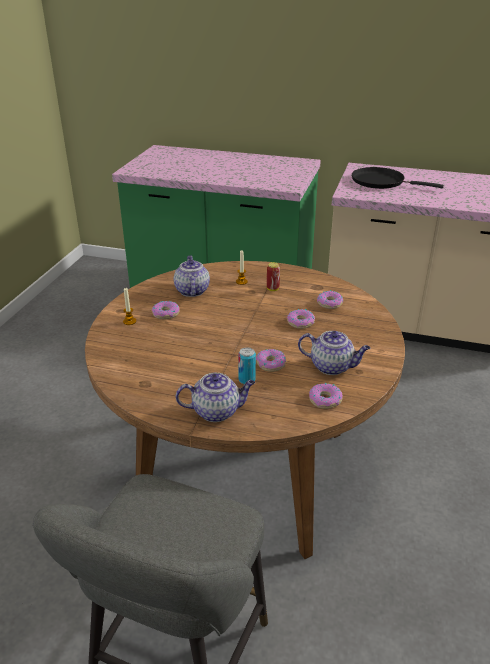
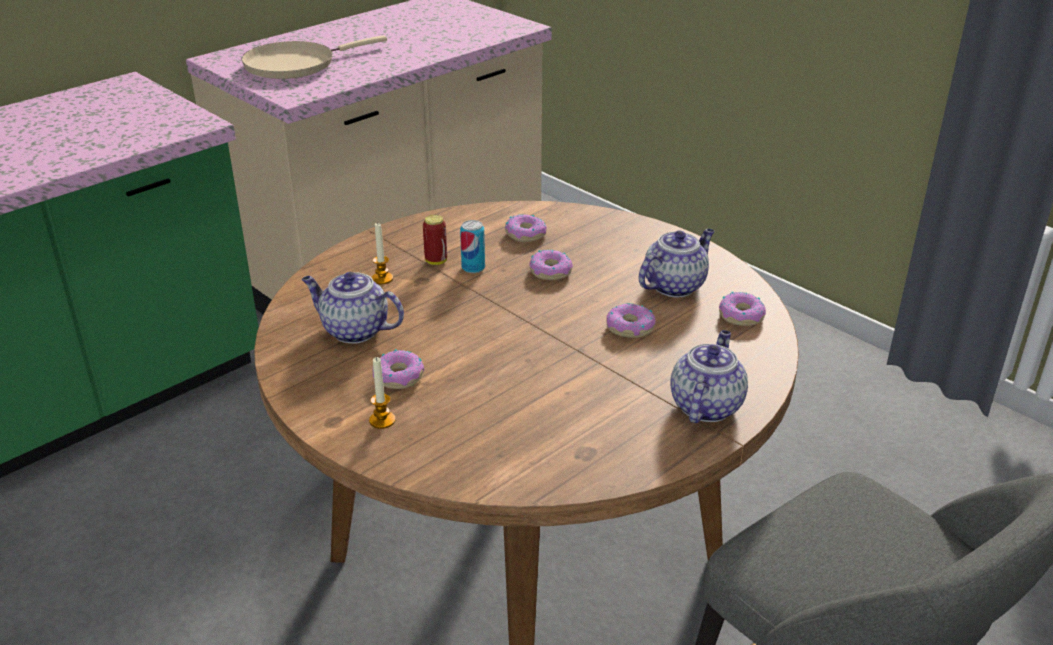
camera: 60 degrees left, 0 degrees up
can [238,347,256,384] -> can moved to [460,220,485,273]
black frying pan [352,167,444,189] -> beige frying pan [241,35,387,79]

